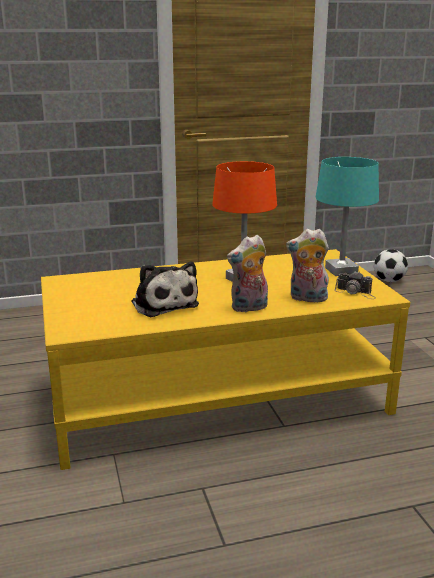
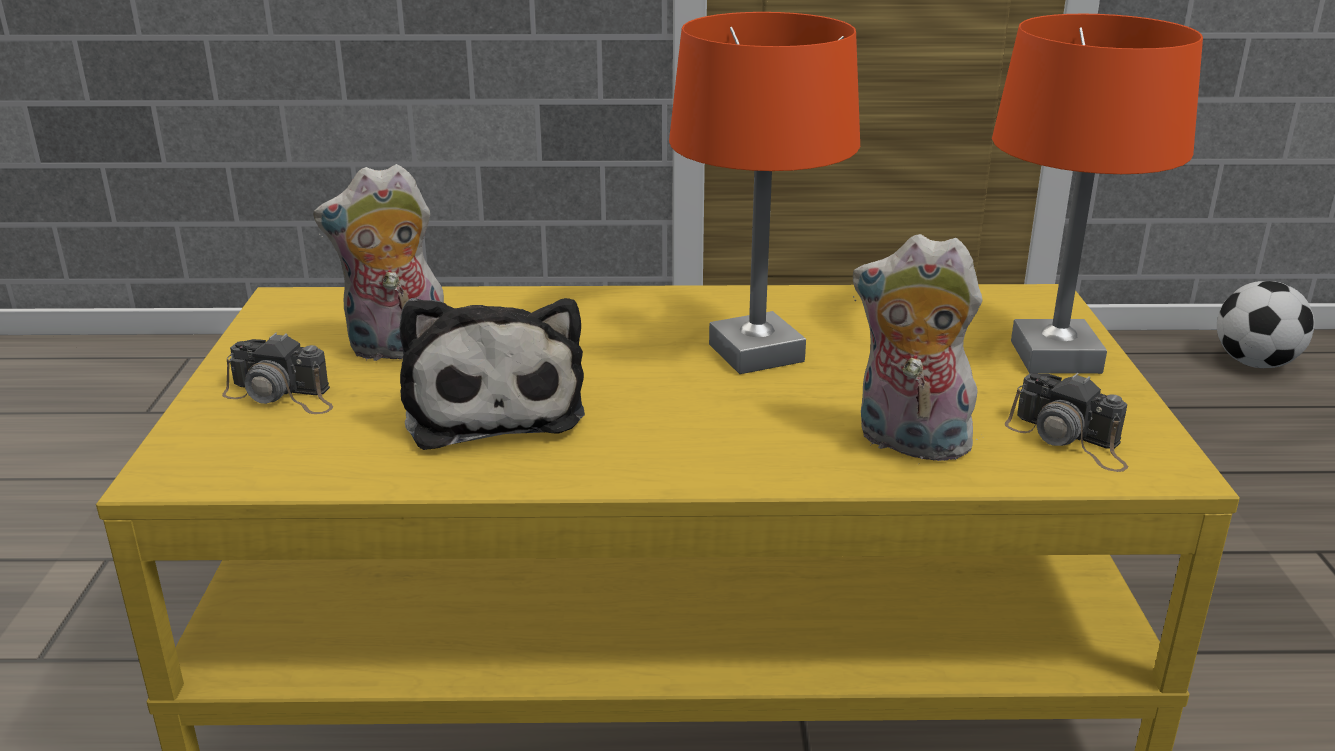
camera: 15 degrees right, 5 degrees up
plush toy [227,235,268,313] -> plush toy moved to [313,164,444,361]
turquoise table lamp [316,157,379,276] -> orange table lamp [992,14,1203,374]
none -> camera [222,332,333,414]

